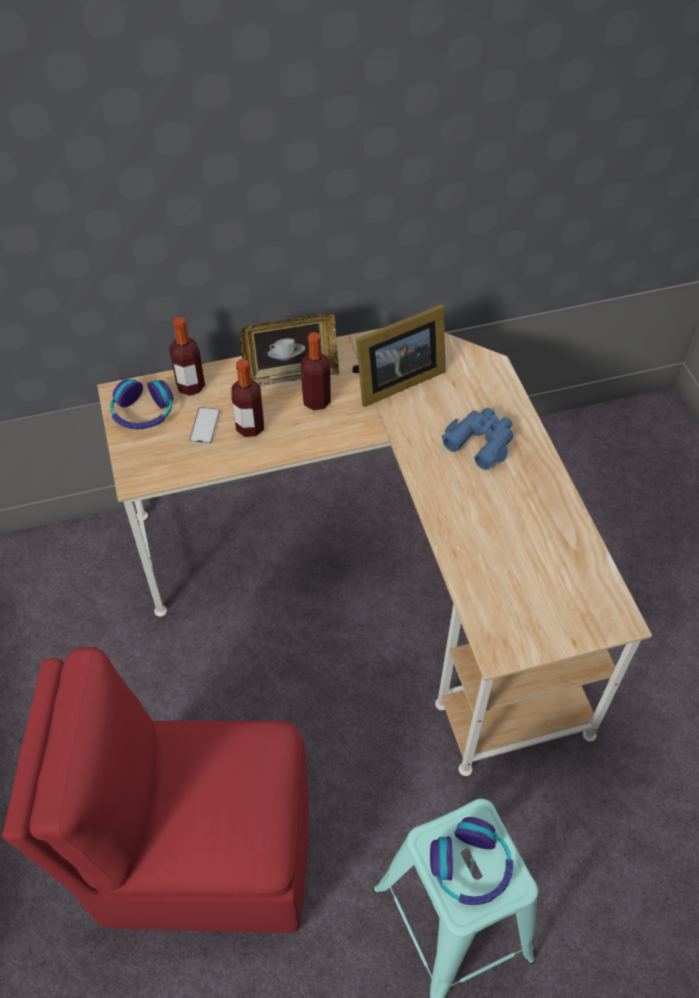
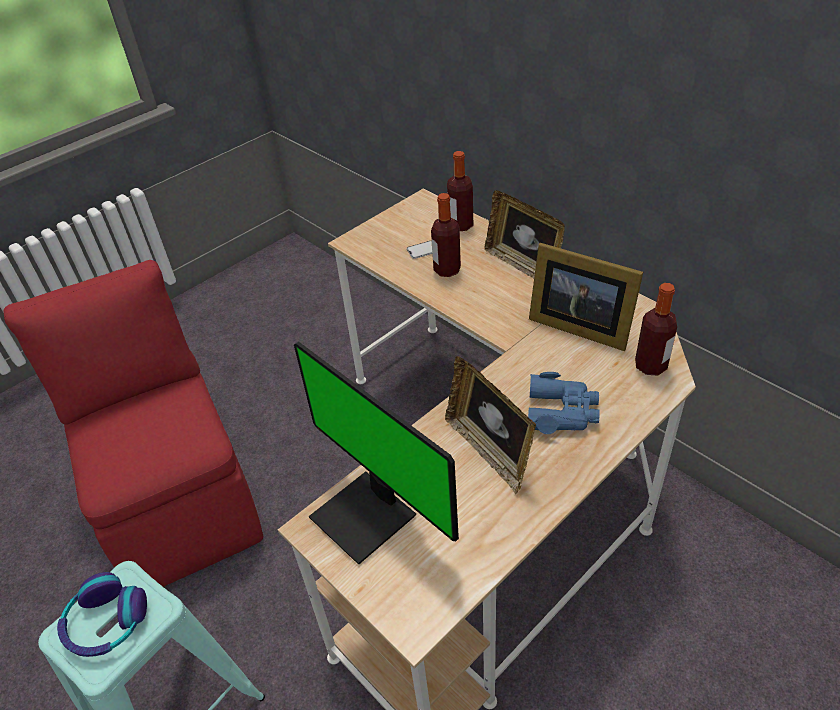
camera: 65 degrees right, 10 degrees down
headphones [110,379,173,429] -> none
bottle [301,332,331,411] -> bottle moved to [635,283,677,375]
none -> monitor [294,342,459,565]
none -> picture frame [445,356,536,494]

